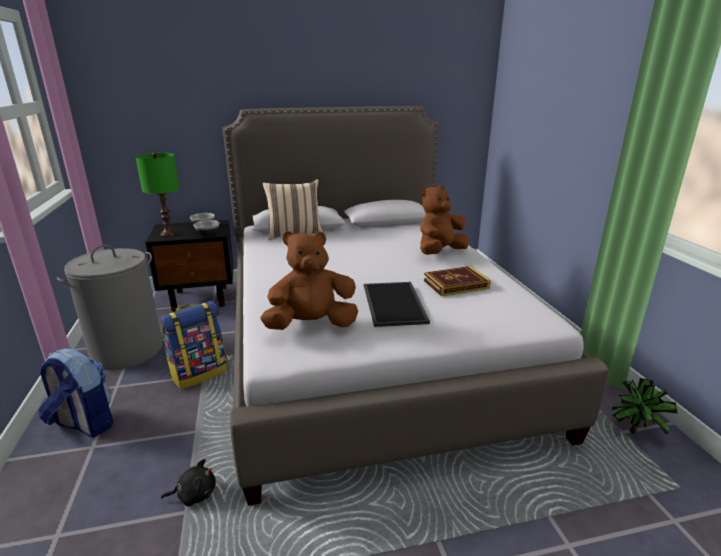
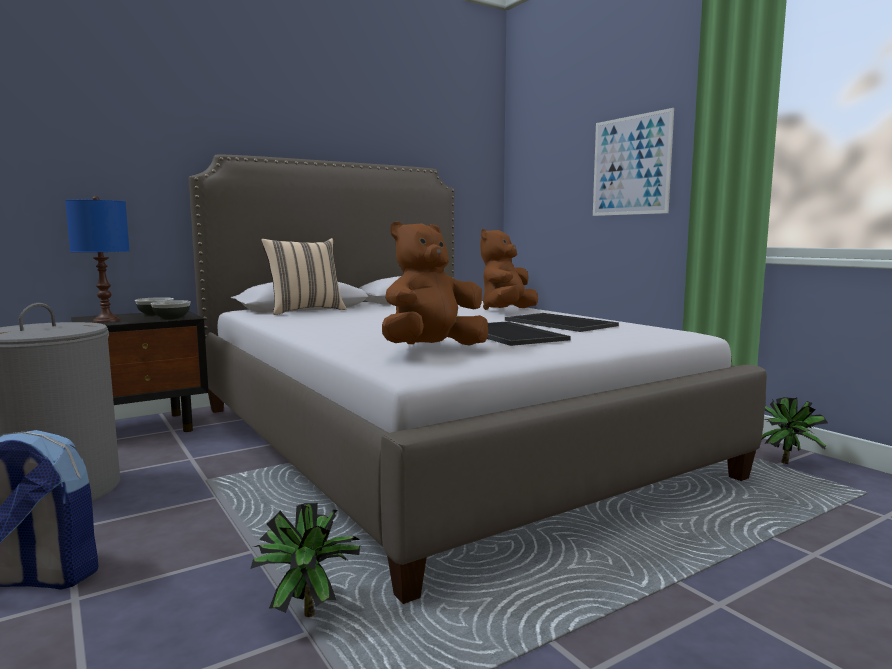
camera: 20 degrees left, 15 degrees down
green table lamp [136,152,179,237] -> blue table lamp [65,196,129,323]
backpack [161,301,228,389] -> none
black plush toy [161,459,216,506] -> potted plant [250,503,360,617]
book [424,266,491,296] -> tray [505,313,619,332]
none -> picture [593,108,674,216]

